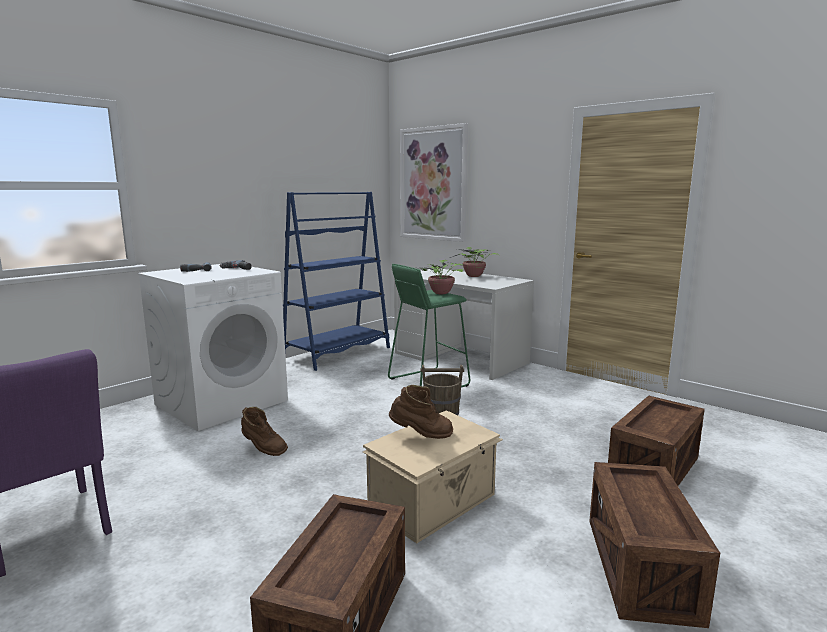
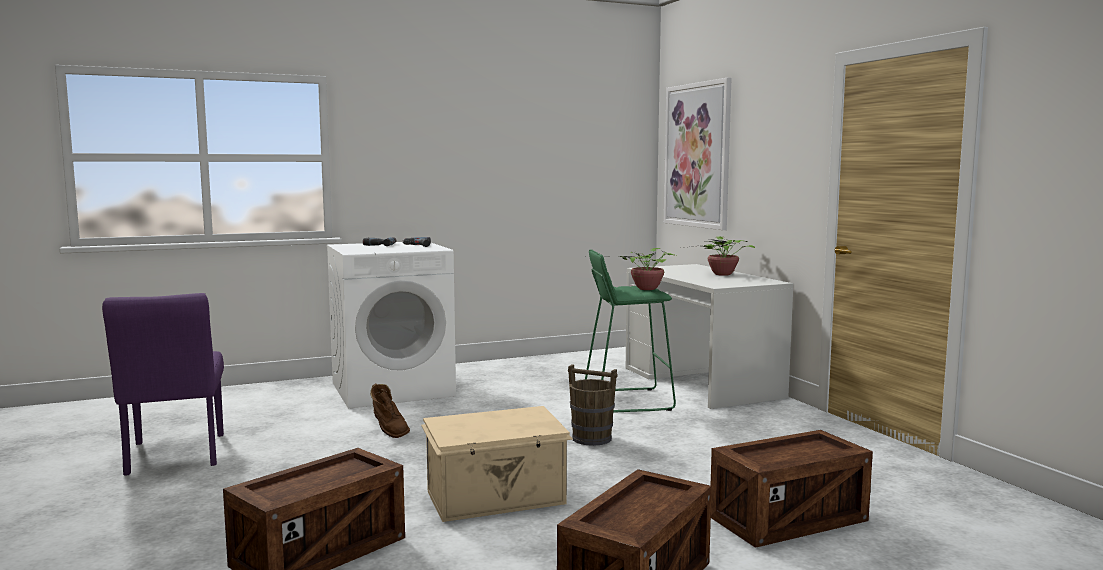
camera: 25 degrees right, 5 degrees down
blue bookcase [283,192,390,371] -> none
brown boot [389,385,453,439] -> none

